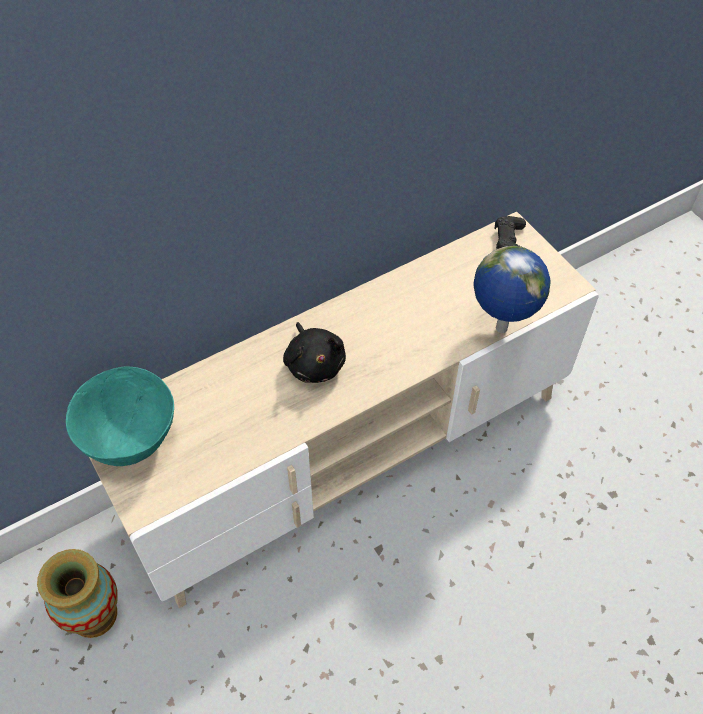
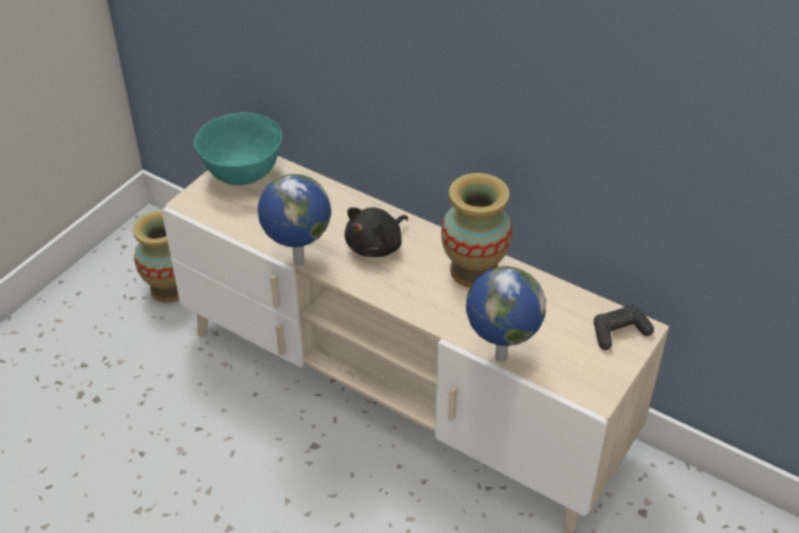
camera: 65 degrees right, 10 degrees down
none -> globe [258,174,331,266]
none -> vase [441,173,512,288]

